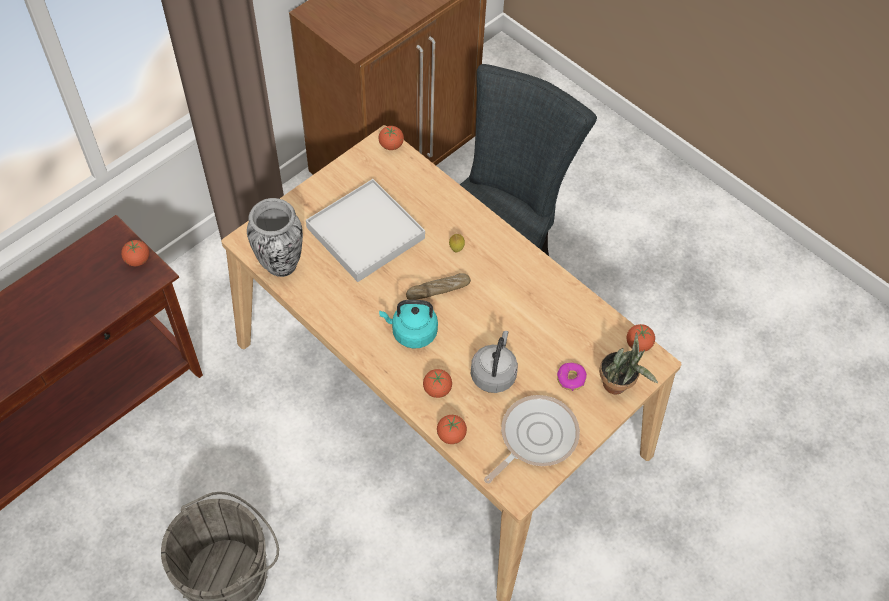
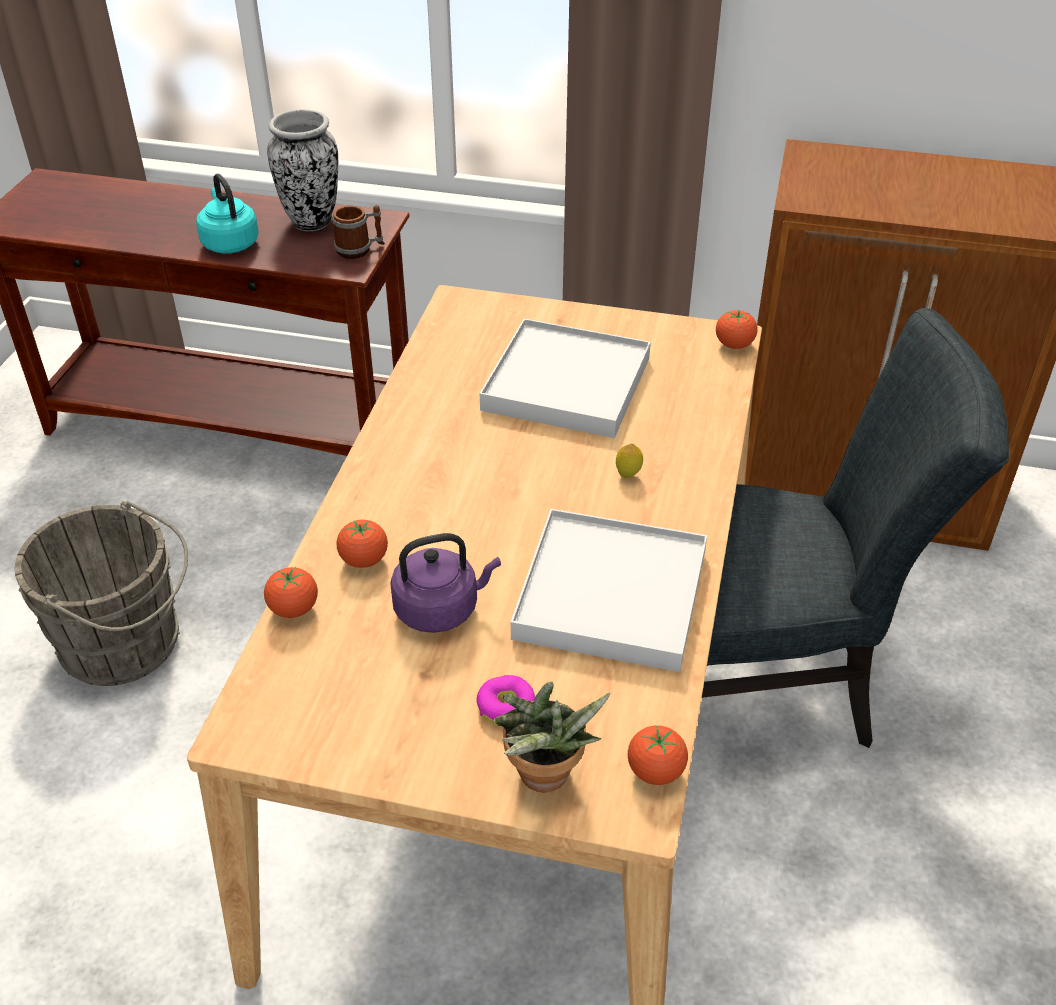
camera: 60 degrees right, 15 degrees down
tomato [121,240,149,266] -> mug [332,205,385,259]
vase [247,198,303,277] -> vase moved to [267,109,338,231]
turquoise kettle [379,300,438,349] -> turquoise kettle moved to [196,173,259,254]
bread [406,273,471,300] -> none
grey kettle [471,331,518,393] -> purple kettle [390,533,501,633]
frying pan [484,395,580,483] -> none
none -> white tray [511,509,707,672]

